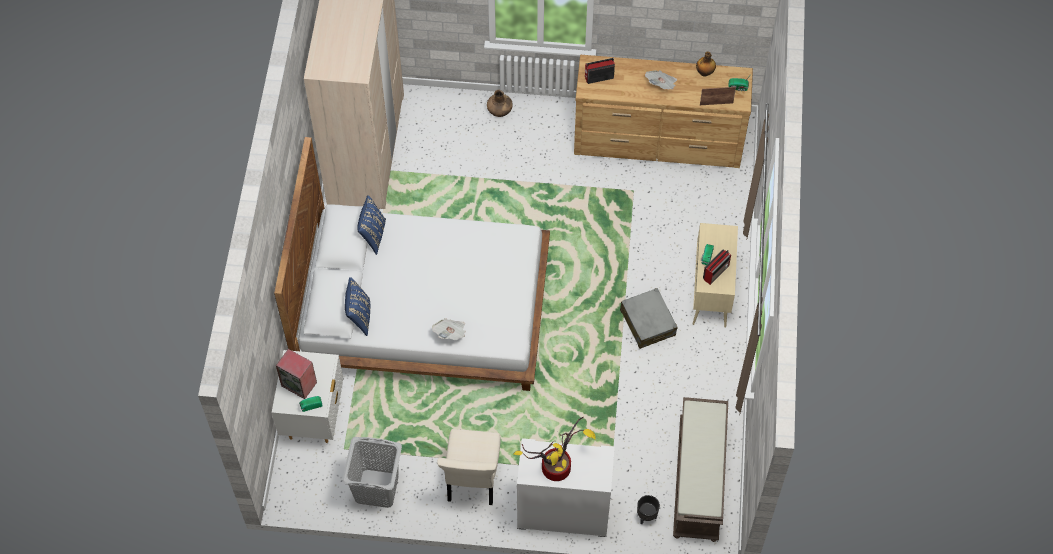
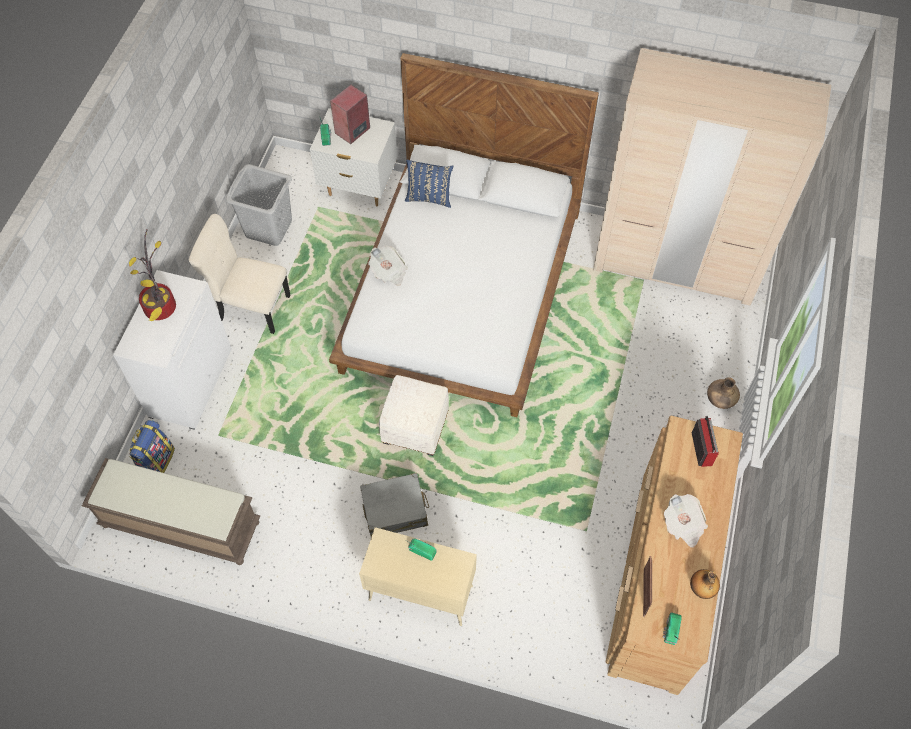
camera: 100 degrees right, 0 degrees up
blue pillow [357,195,386,255] -> none
black planter [637,495,660,524] -> backpack [129,420,175,473]
radio [703,249,731,285] -> none
none -> white ottoman [379,375,449,456]

